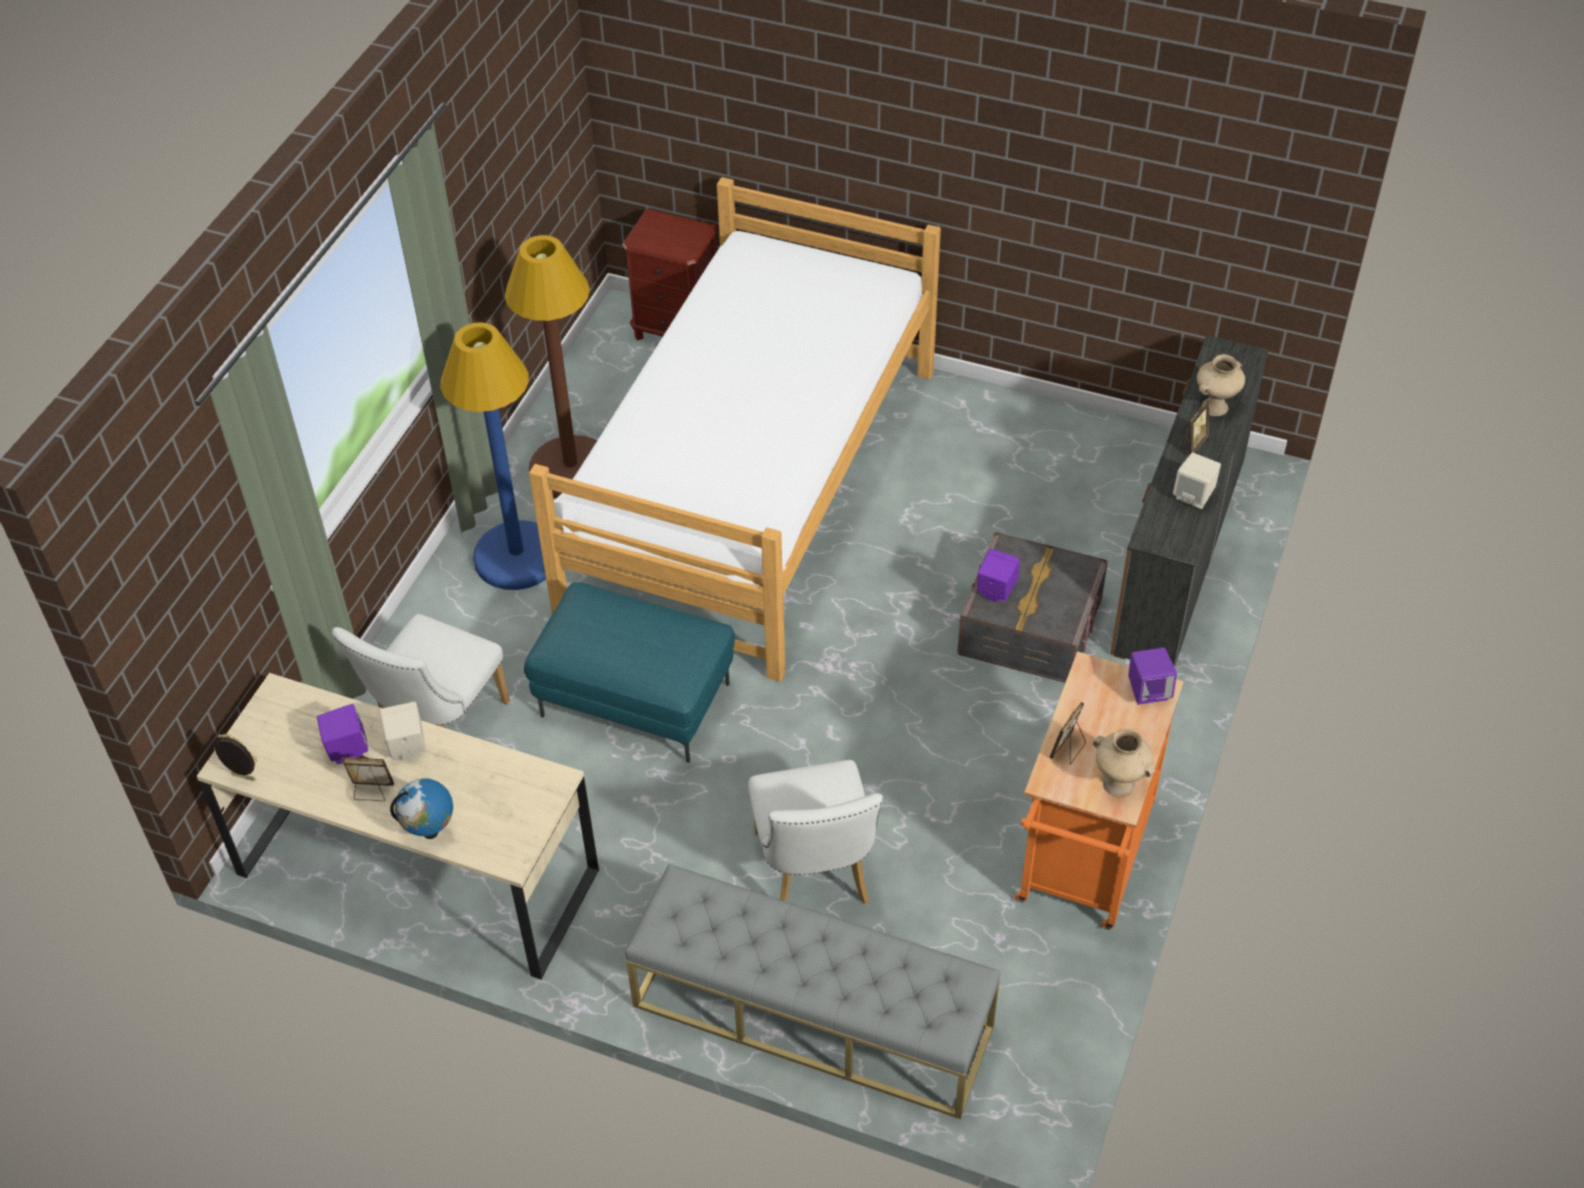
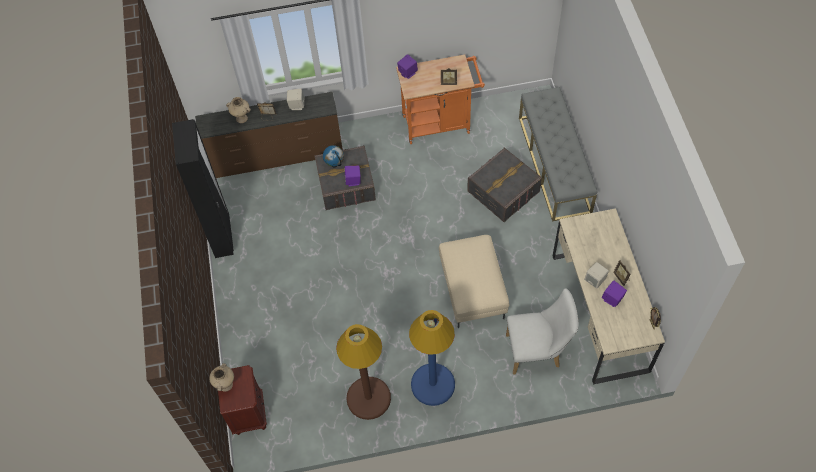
camera: 120 degrees left, 10 degrees up
globe [390,778,453,839] -> globe moved to [323,145,344,168]
turquoise ottoman [524,582,735,763] -> beige ottoman [439,235,510,328]
bed [529,177,941,682] -> none
white chair [748,760,883,904] -> grey storage box [467,148,542,222]
beige vase [1093,729,1155,797] -> beige vase moved to [209,363,234,392]
none -> black wardrobe [172,119,234,258]

